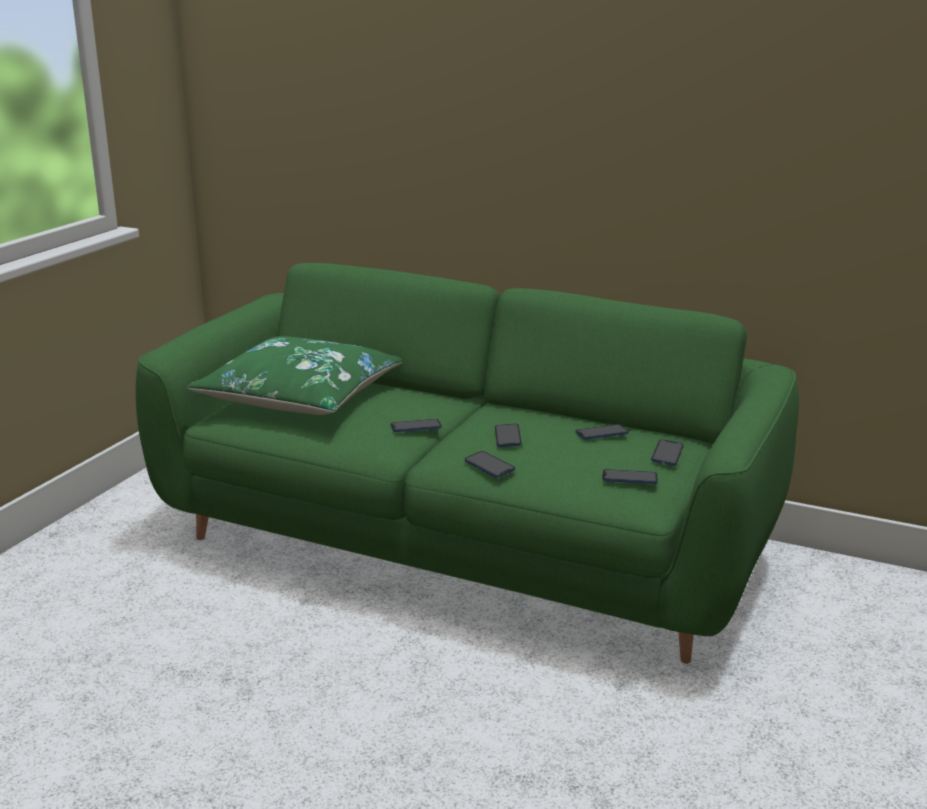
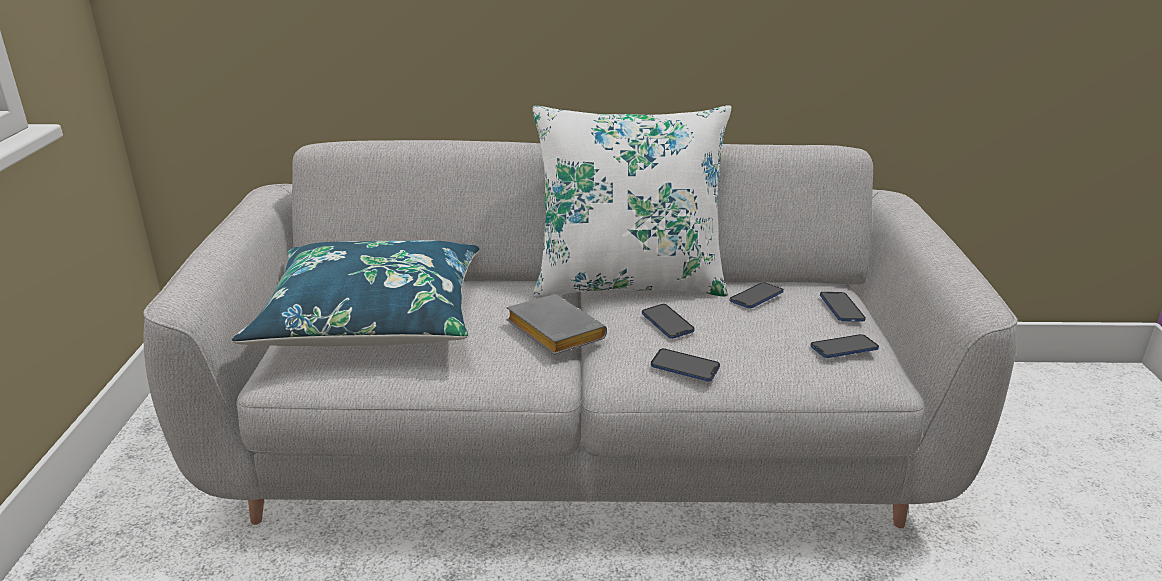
camera: 25 degrees left, 5 degrees up
green sofa [136,263,799,664] -> grey sofa [143,140,1018,528]
green pillow [187,336,402,415] -> blue pillow [232,240,479,346]
phone [391,419,442,432] -> grey book [506,294,607,355]
none -> white pillow [533,105,732,298]

